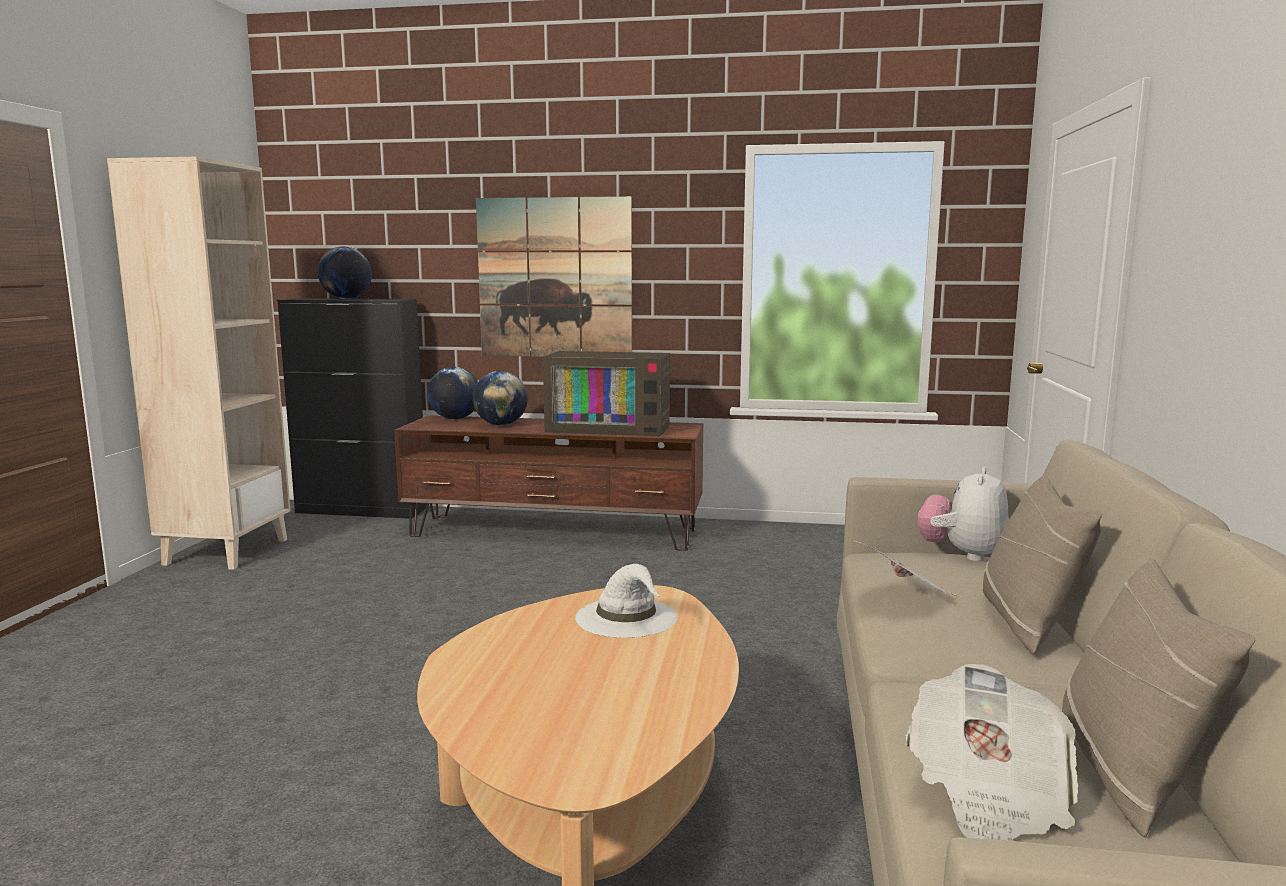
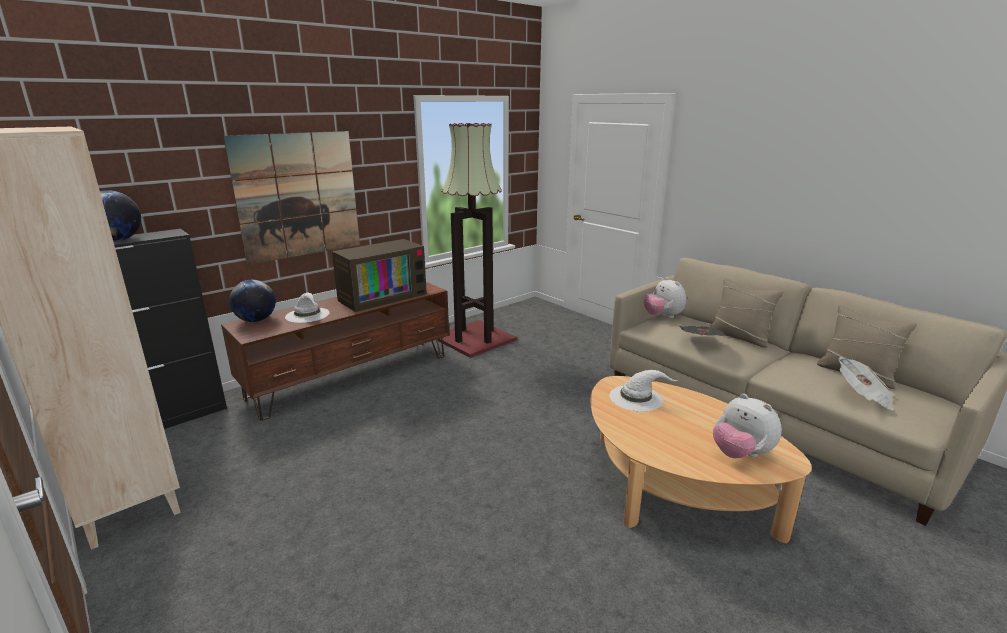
camera: 50 degrees left, 10 degrees up
globe [473,371,528,426] -> white hat [285,293,330,323]
none -> floor lamp [438,123,517,358]
none -> plush toy [713,394,782,458]

